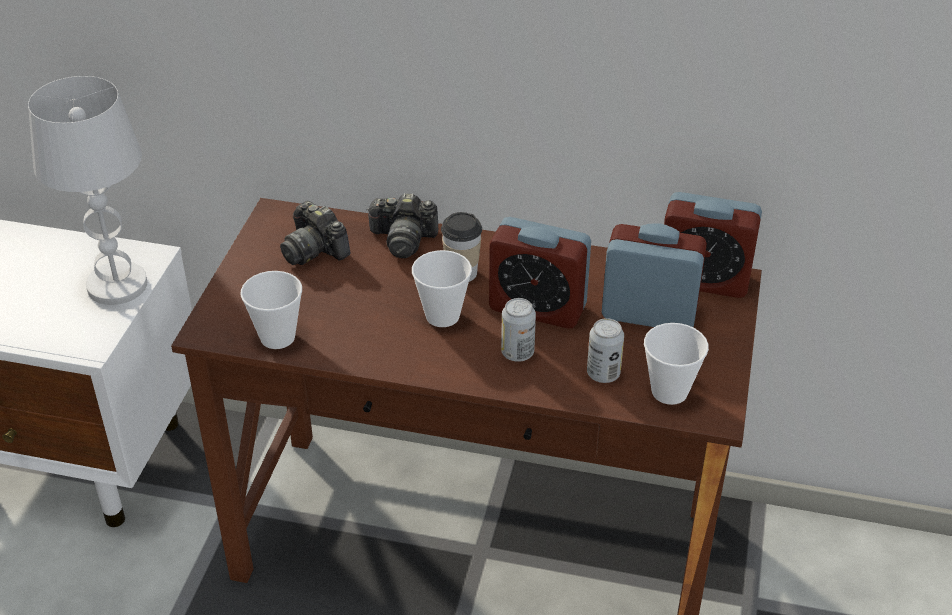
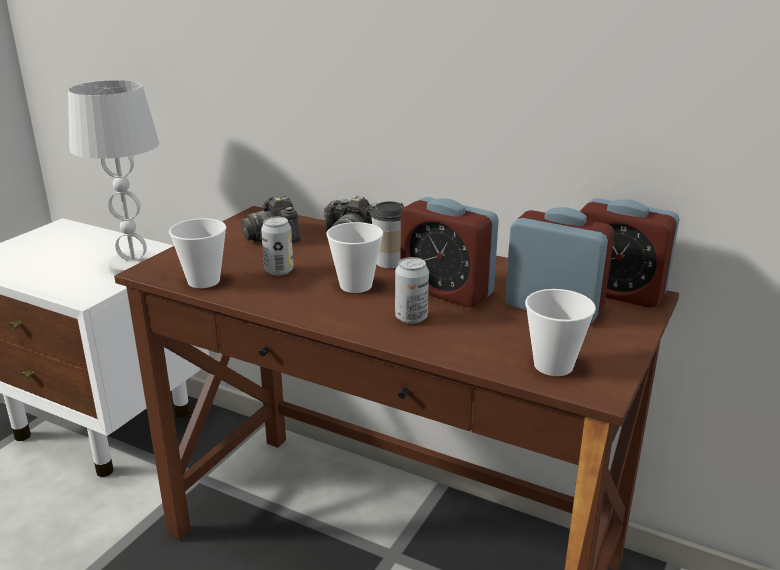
camera: 15 degrees right, 15 degrees down
can [587,318,624,383] -> can moved to [261,217,294,276]

